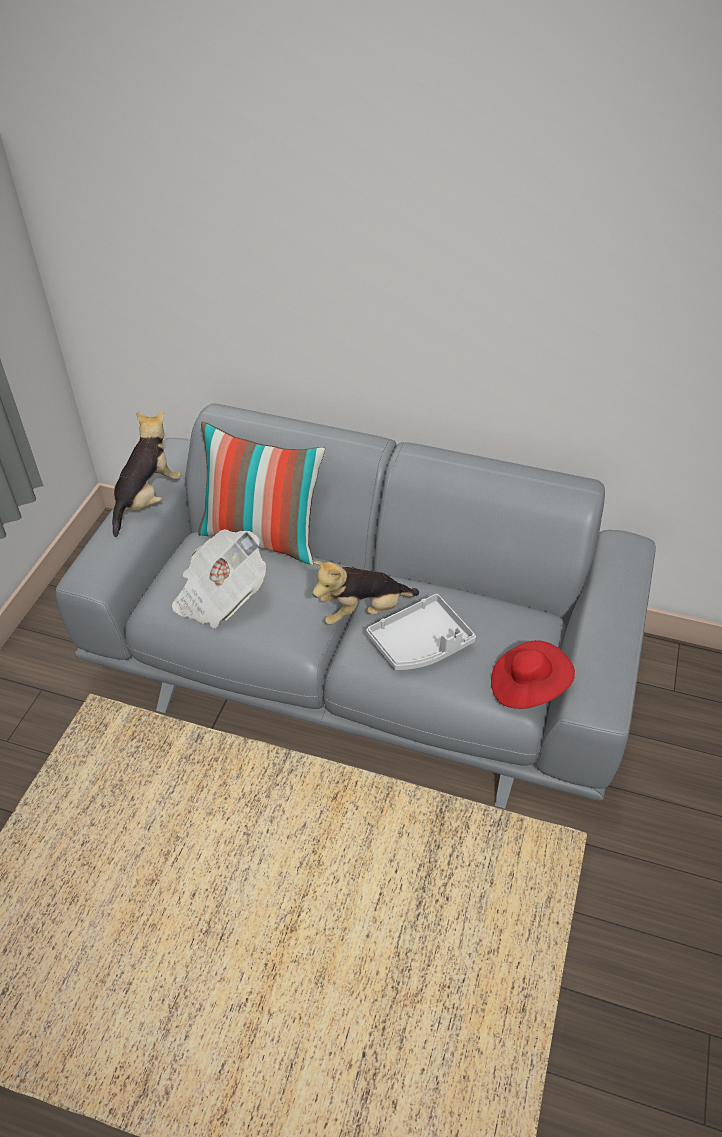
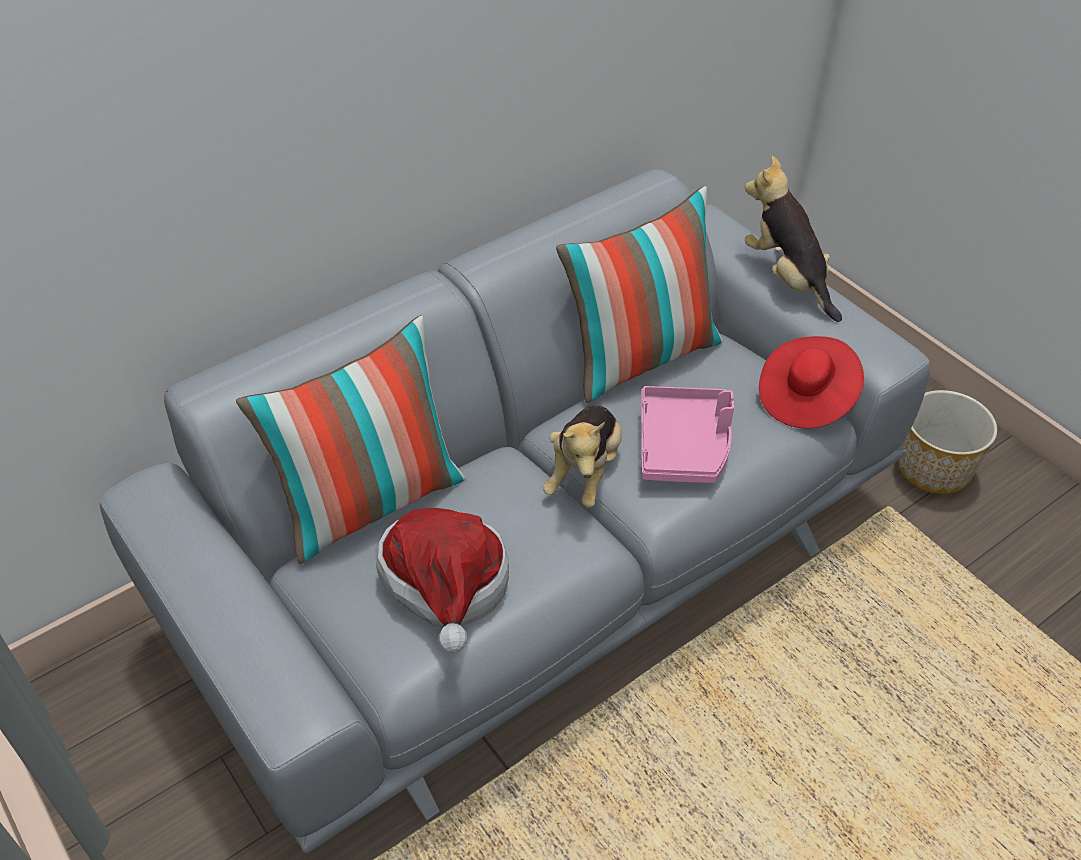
camera: 55 degrees left, 0 degrees up
plush toy [112,411,181,537] -> plush toy moved to [745,156,842,322]
newspaper [172,529,266,628] -> hat [375,508,509,653]
grey tray [366,594,476,670] -> pink tray [641,386,734,483]
none -> pillow [556,186,723,403]
none -> planter [897,390,997,494]

